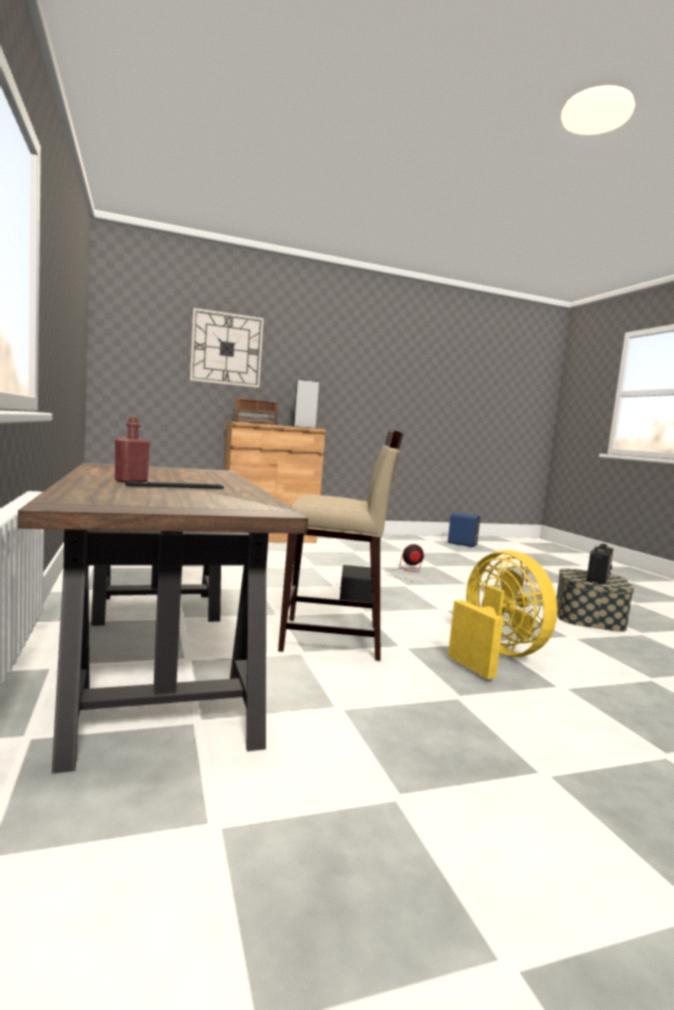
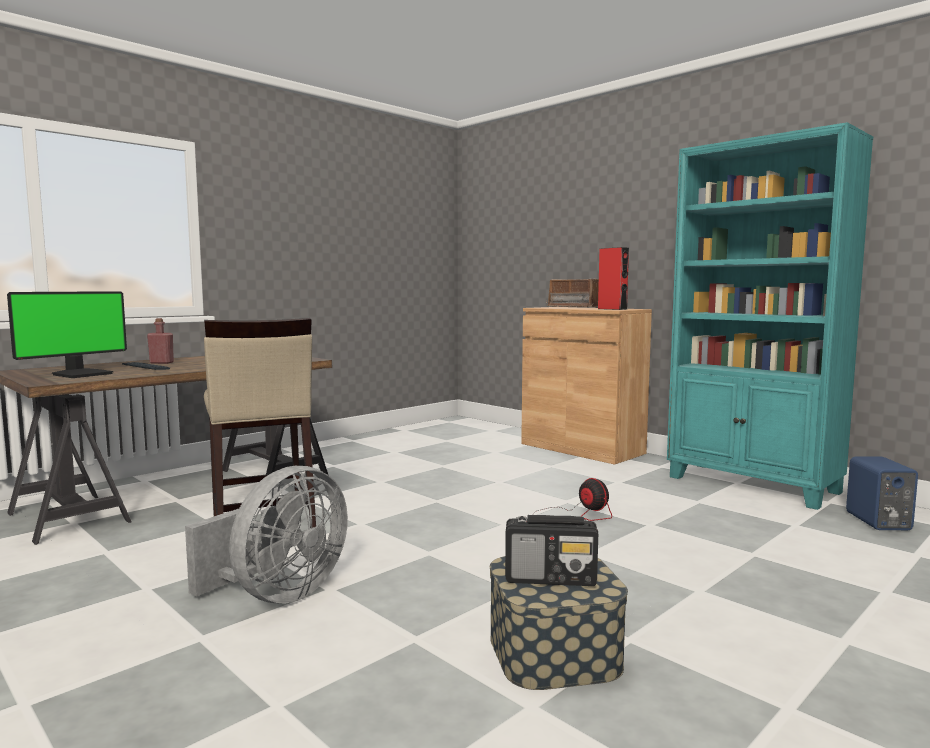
camera: 65 degrees right, 0 degrees up
wall clock [190,308,264,388] -> none
grey speaker [293,380,319,428] -> red speaker [598,247,629,310]
black storage box [340,565,372,603] -> none
yellow fan [448,550,558,679] -> grey fan [185,466,348,604]
none -> monitor [7,291,127,378]
none -> turquoise bookcase [667,122,873,510]

